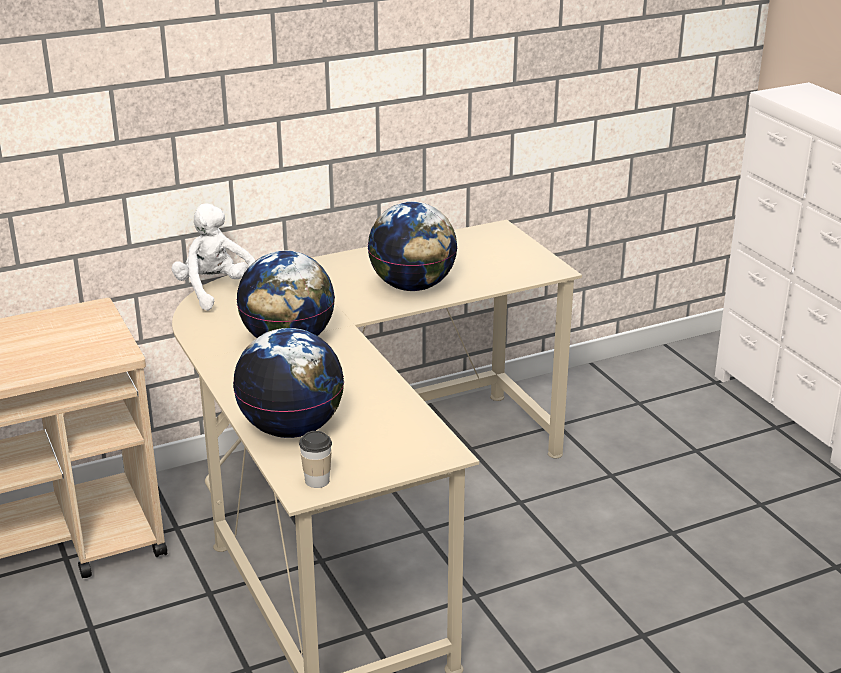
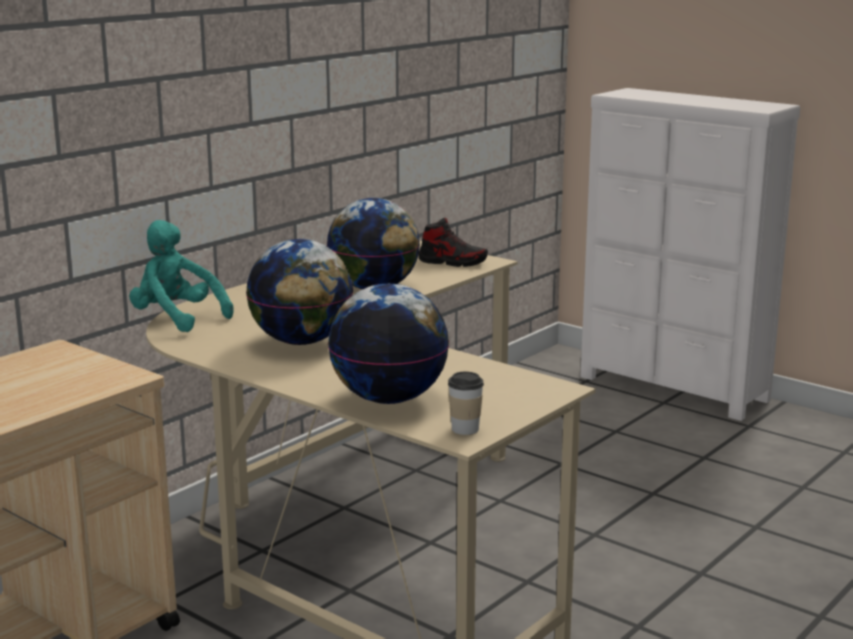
camera: 25 degrees left, 10 degrees down
white plush toy [171,203,256,311] -> turquoise plush toy [129,220,234,332]
none -> shoe [419,218,488,267]

